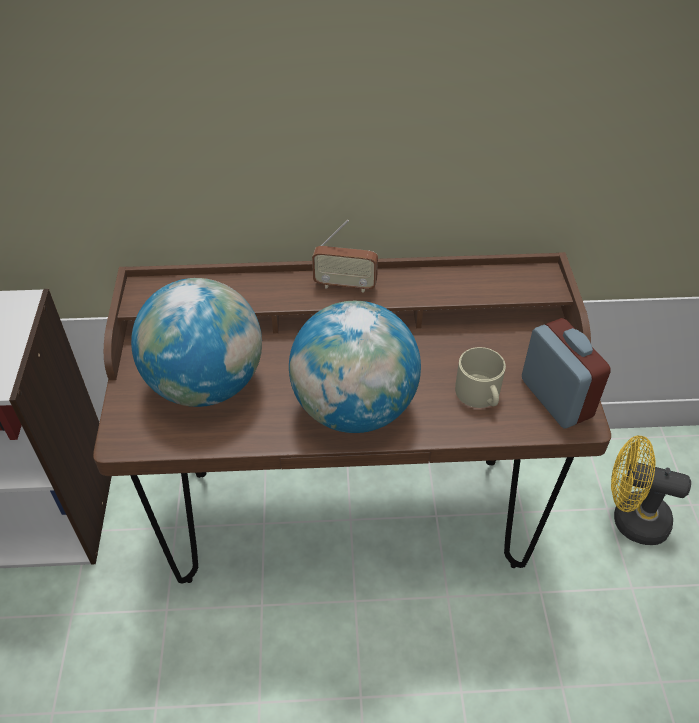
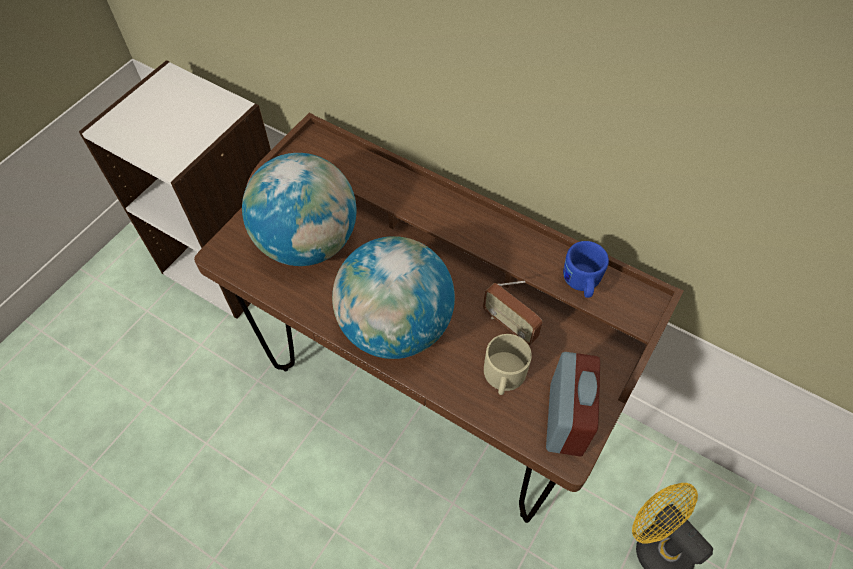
camera: 35 degrees right, 10 degrees up
radio [312,220,378,293] -> radio moved to [483,281,543,345]
none -> blue mug [563,241,609,298]

